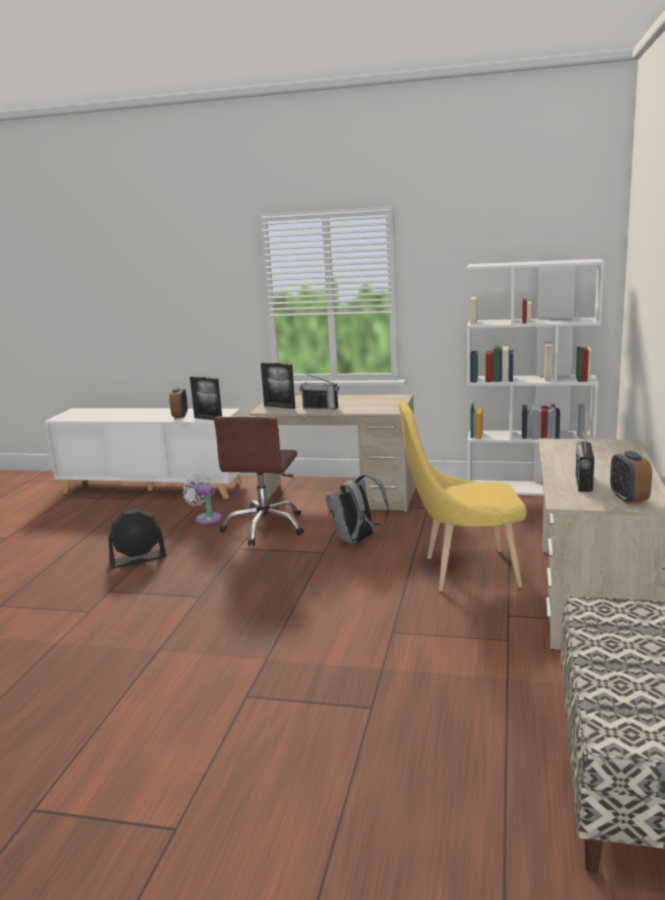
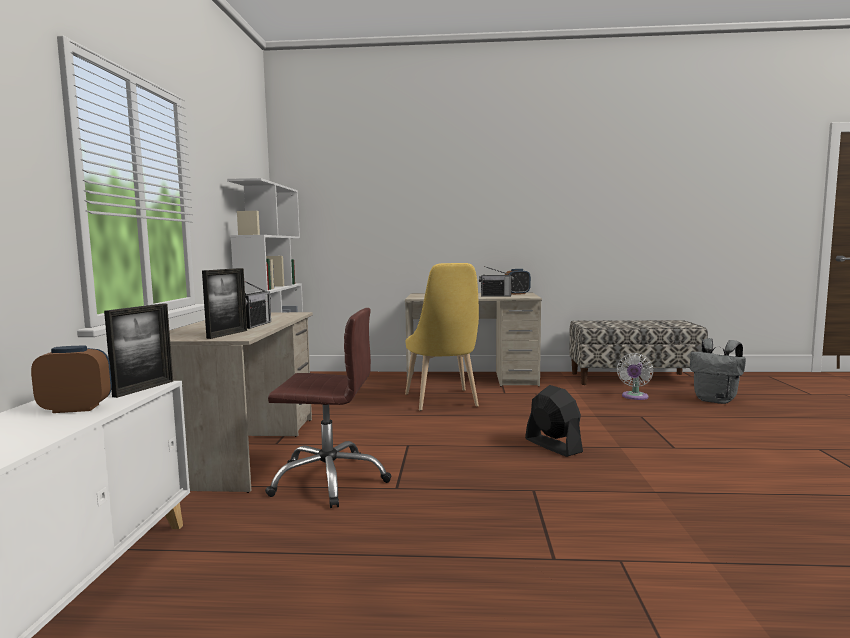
camera: 100 degrees left, 10 degrees down
black fan [108,509,167,568] -> black fan moved to [525,385,583,457]
white fan [183,471,222,524] -> white fan moved to [617,353,653,400]
grey backpack [326,474,389,545] -> grey backpack moved to [690,338,746,404]

